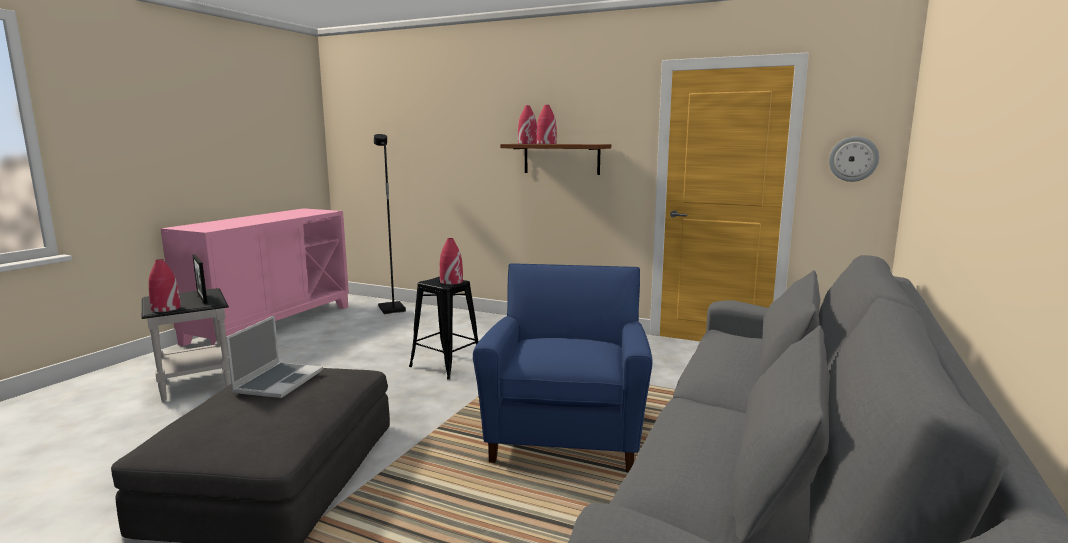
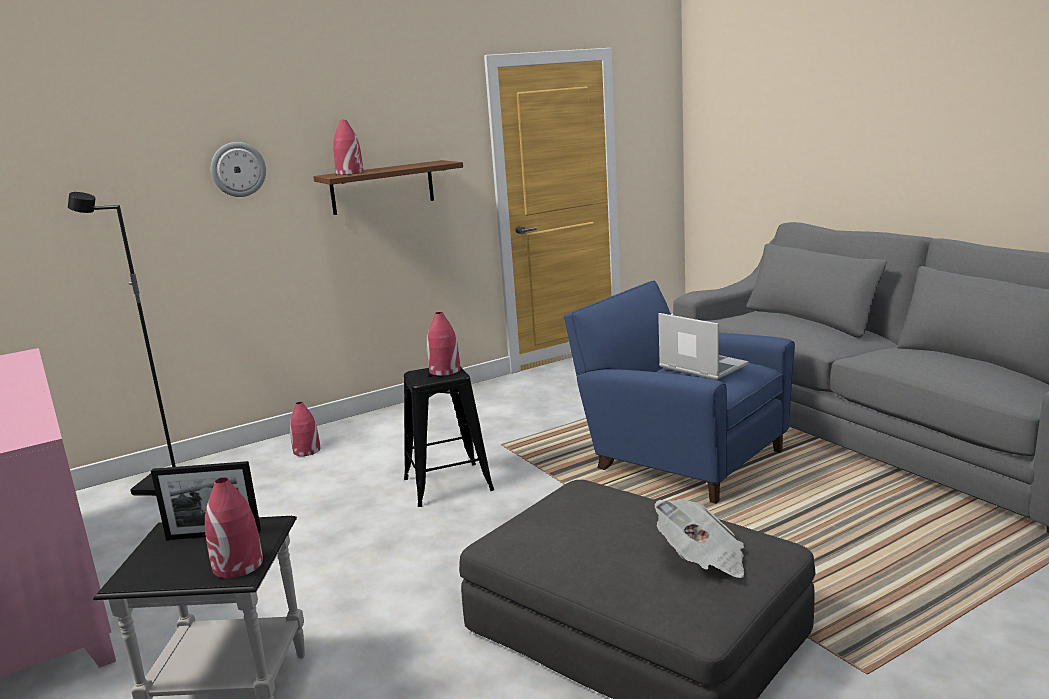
camera: 55 degrees left, 5 degrees up
laptop [226,315,323,398] -> laptop moved to [658,313,749,380]
red vase [537,105,557,144] -> red vase moved to [290,402,321,456]
wall clock [829,136,879,182] -> wall clock moved to [211,142,266,197]
none -> newspaper [655,499,744,578]

